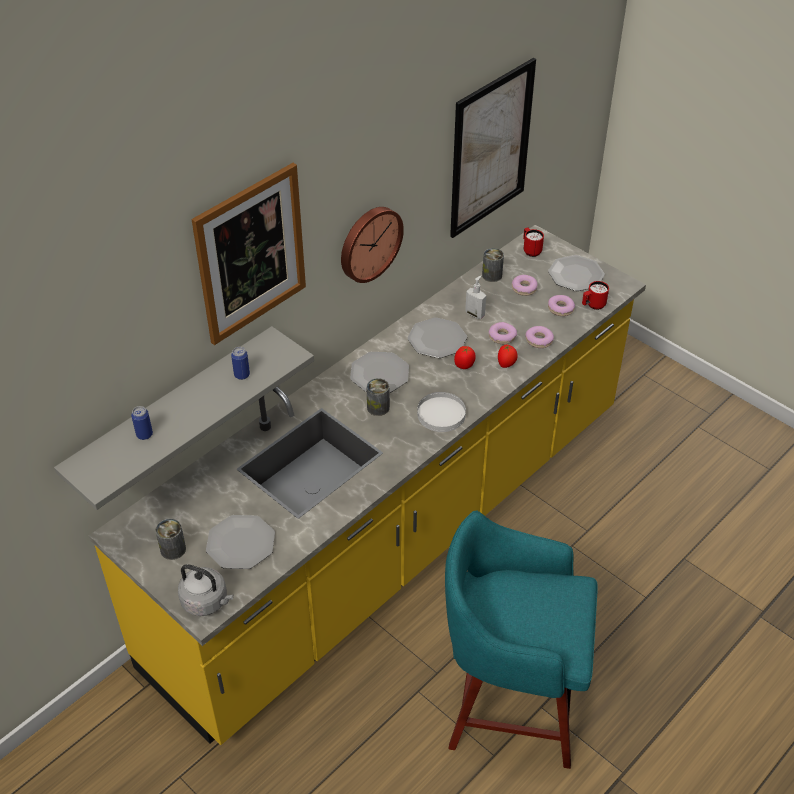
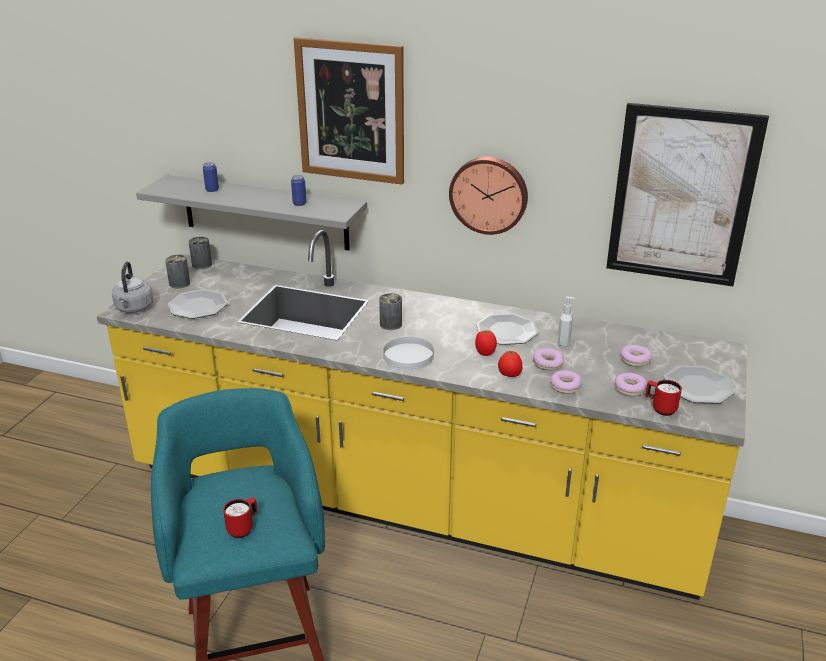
camera: 65 degrees right, 15 degrees down
plate [350,352,409,393] -> none
can [482,248,504,282] -> can moved to [189,237,212,269]
red mug [523,228,544,257] -> red mug moved to [223,497,258,538]

